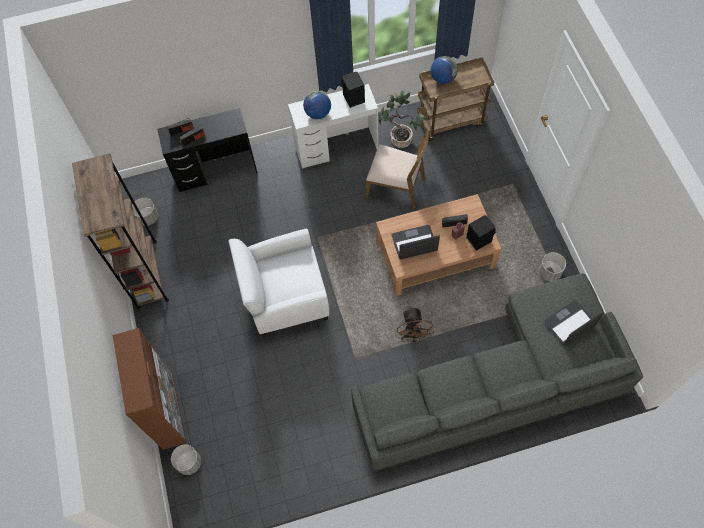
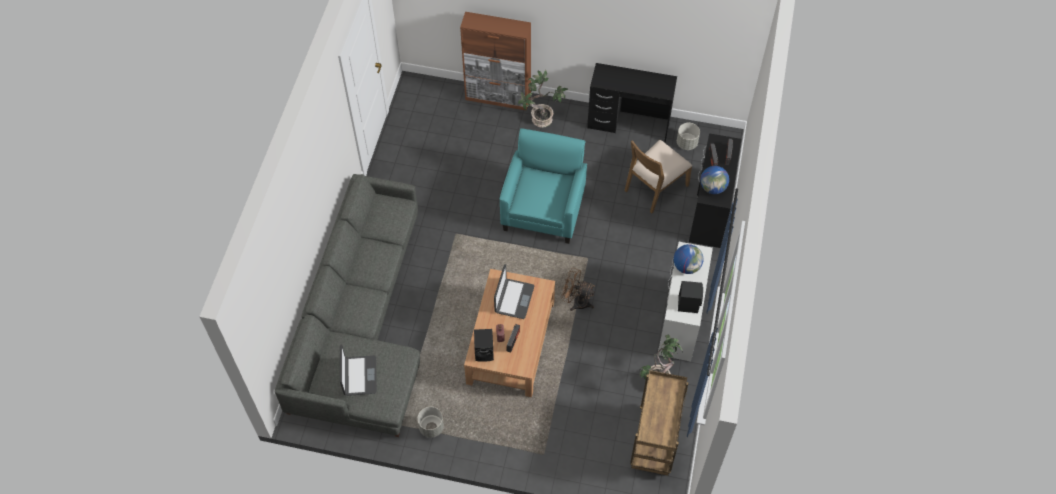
camera: 115 degrees right, 5 degrees down
brown bookcase [72,153,169,310] -> black desk [587,63,677,143]
grey planter [171,445,201,475] -> none
white armchair [228,229,329,337] -> turquoise armchair [500,129,587,244]
brown chair [365,130,429,209] -> brown chair moved to [624,140,692,213]
brown fan [397,307,434,343] -> brown fan moved to [561,268,595,311]
globe [431,56,458,84] -> globe moved to [700,166,729,194]
none -> potted plant [518,69,568,128]

